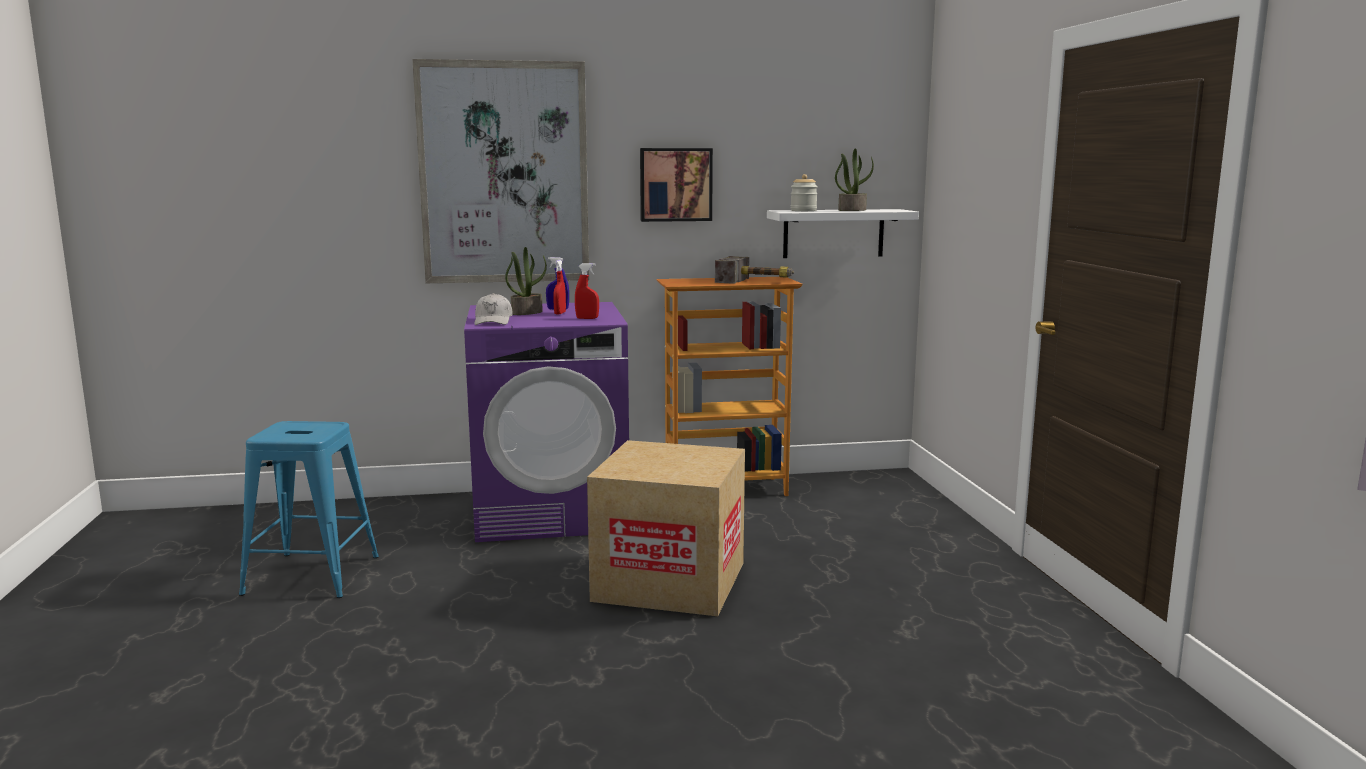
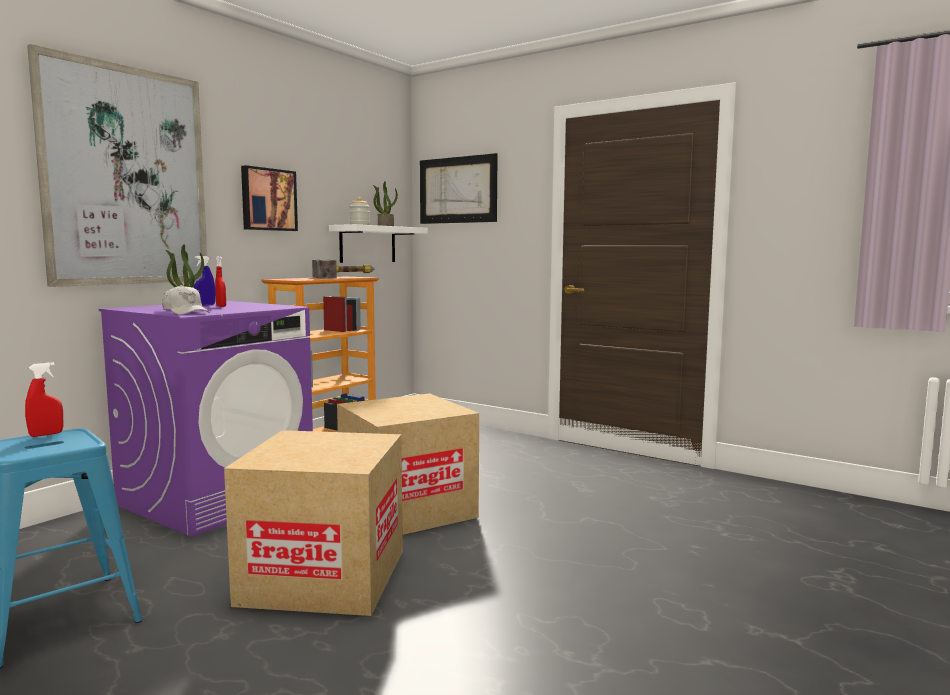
camera: 45 degrees left, 5 degrees down
red spray bottle [575,263,599,319] -> red spray bottle moved to [25,362,63,437]
none -> cardboard box [224,430,403,616]
none -> picture [420,153,498,224]

